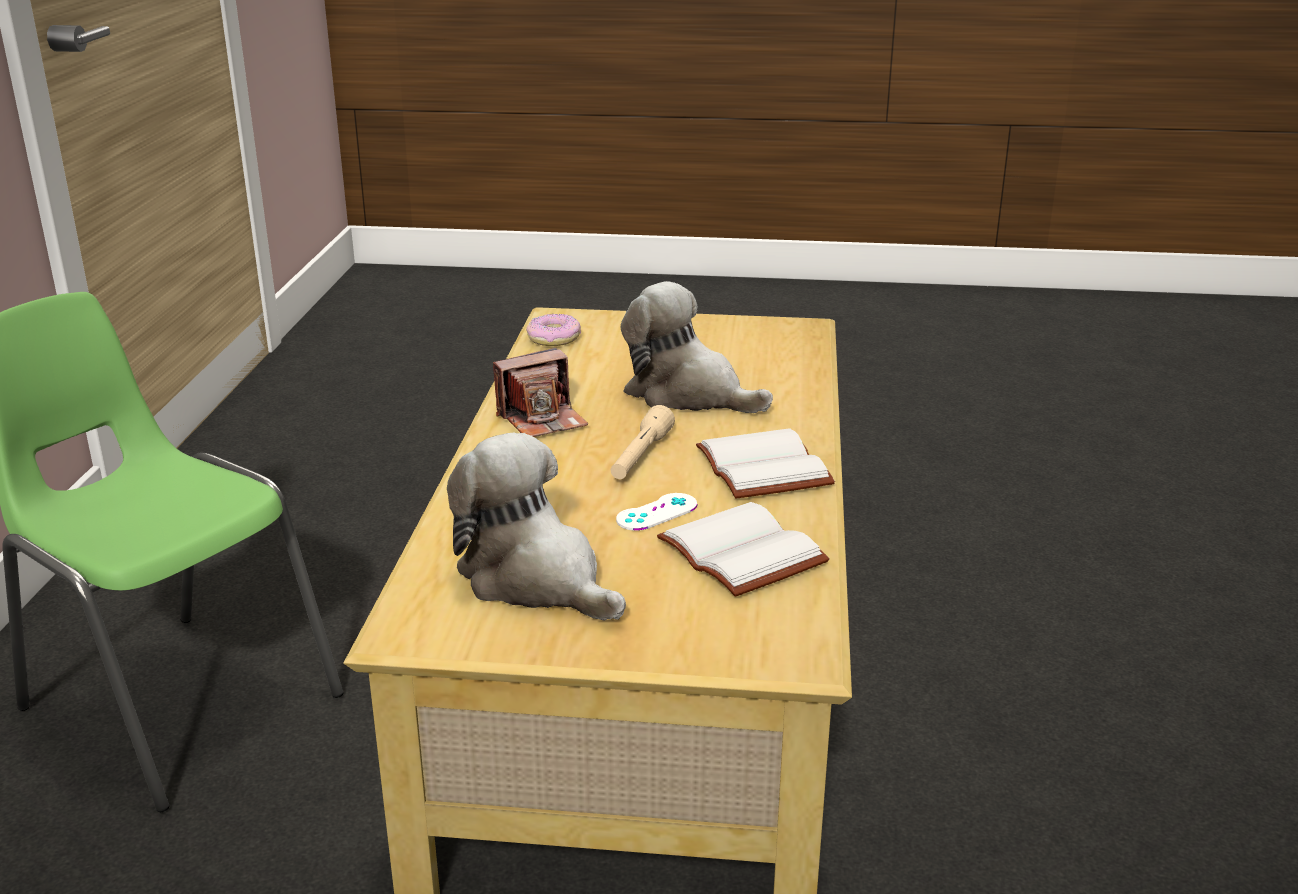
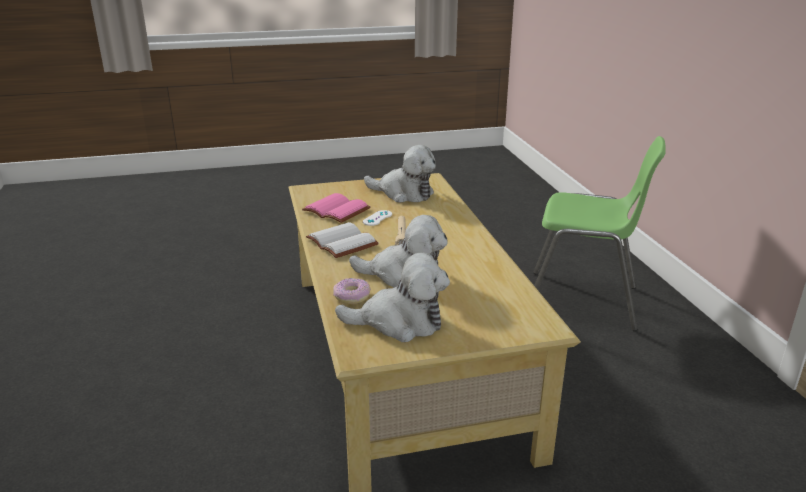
camera: 160 degrees right, 0 degrees up
camera [493,348,588,437] -> none
donut [526,314,581,346] -> donut moved to [333,278,371,304]
white book [657,502,830,597] -> pink book [302,193,370,223]
none -> plush toy [335,252,450,342]

